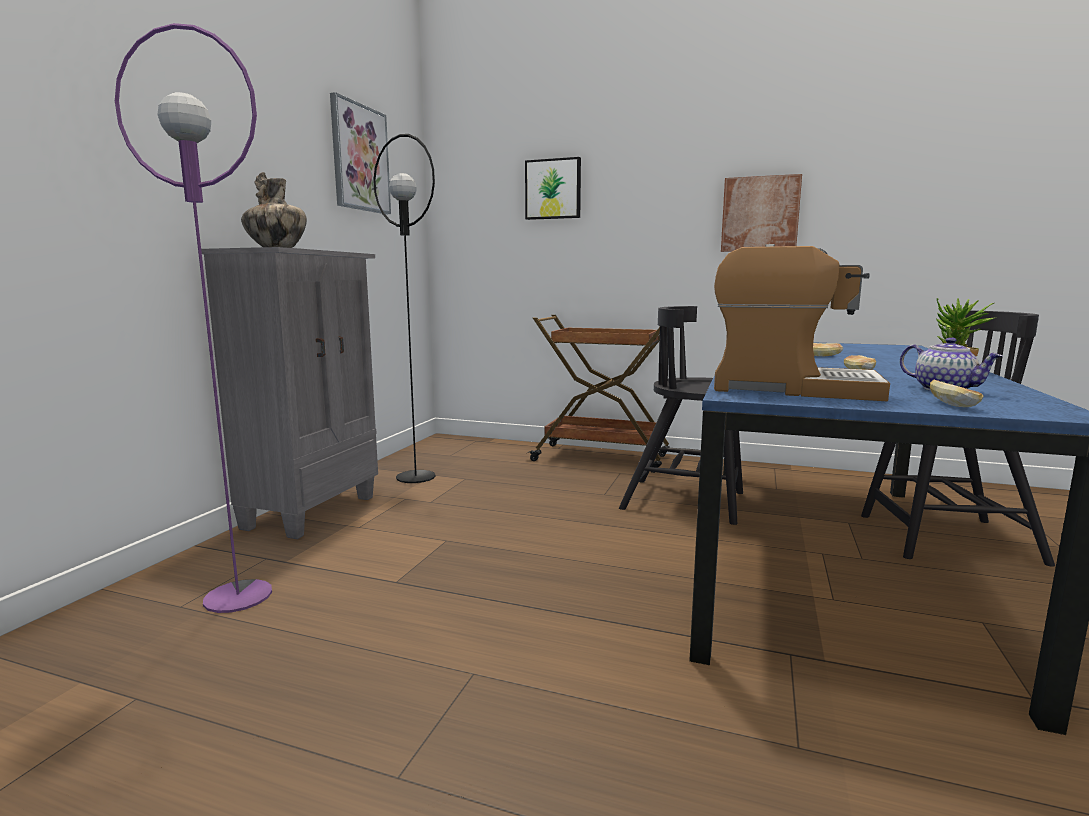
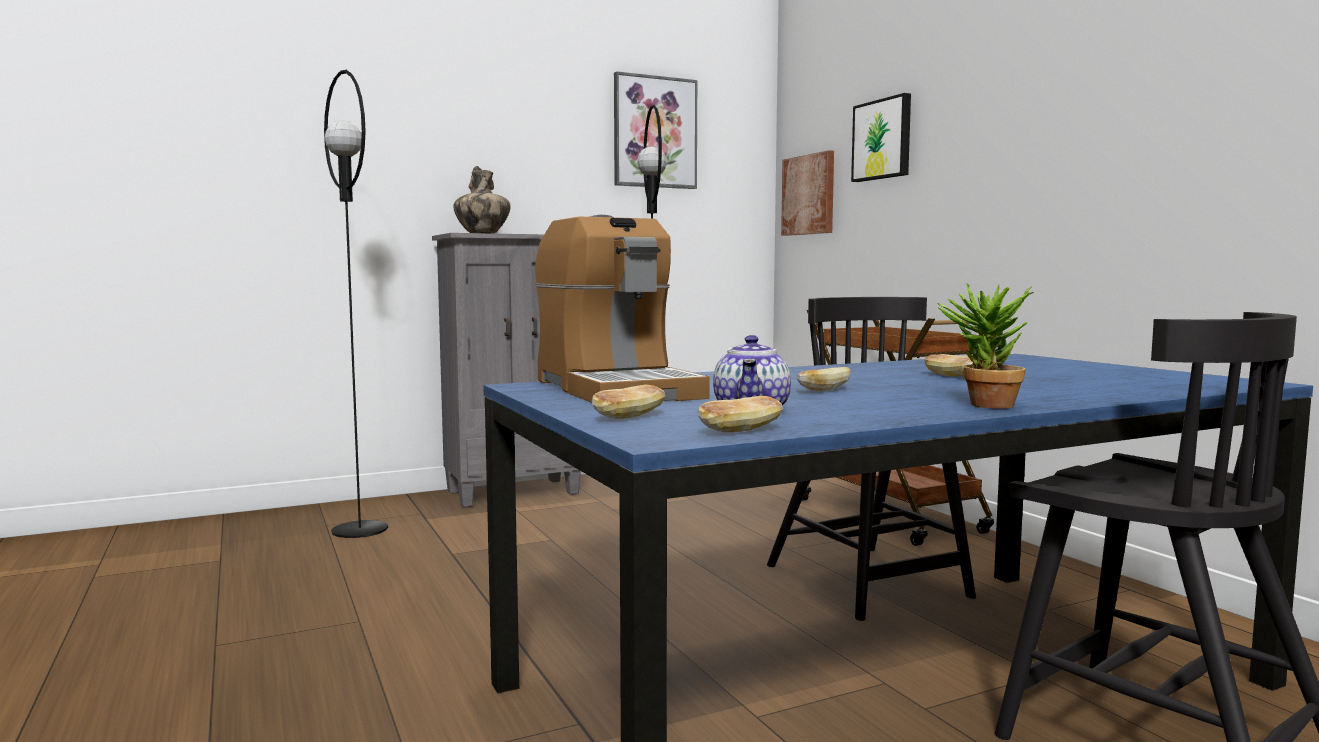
camera: 45 degrees right, 5 degrees down
purple floor lamp [115,23,272,613] -> black floor lamp [324,70,388,538]
picture [721,174,802,252] -> picture moved to [781,150,834,236]
none -> bread [698,396,783,432]

